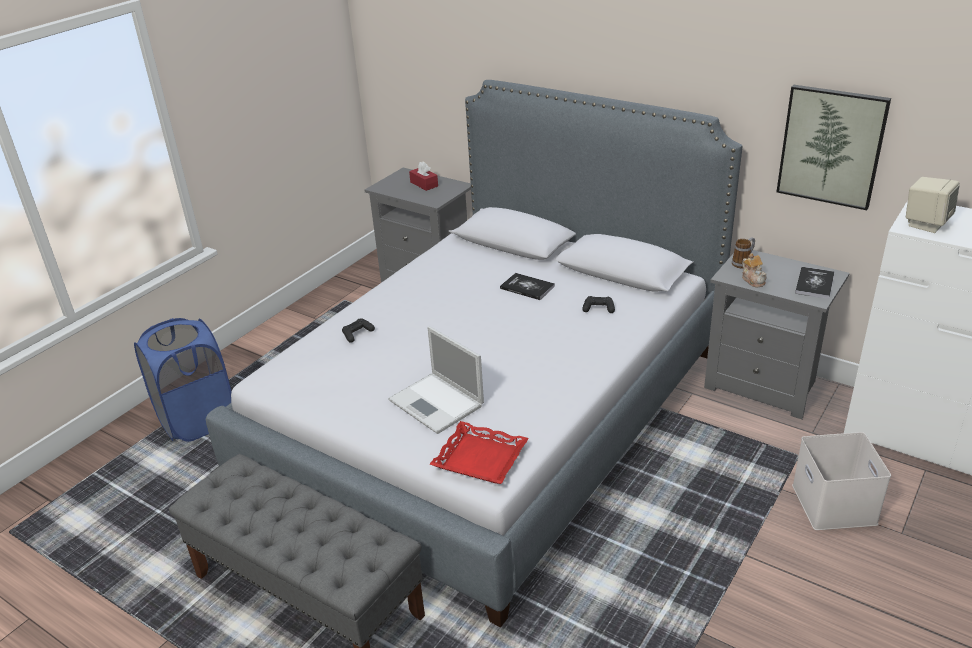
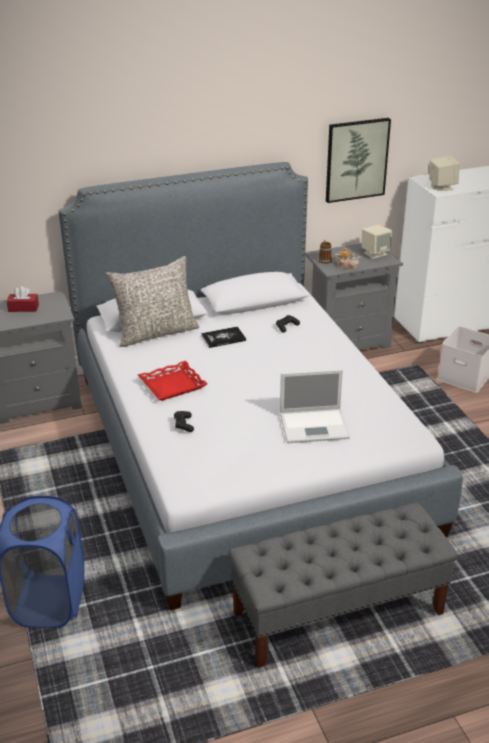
camera: 55 degrees left, 0 degrees up
red tray [430,421,529,484] -> red tray moved to [138,361,207,401]
book [795,267,835,299] -> beige speaker [362,225,392,259]
none -> grey pillow [106,256,199,347]

